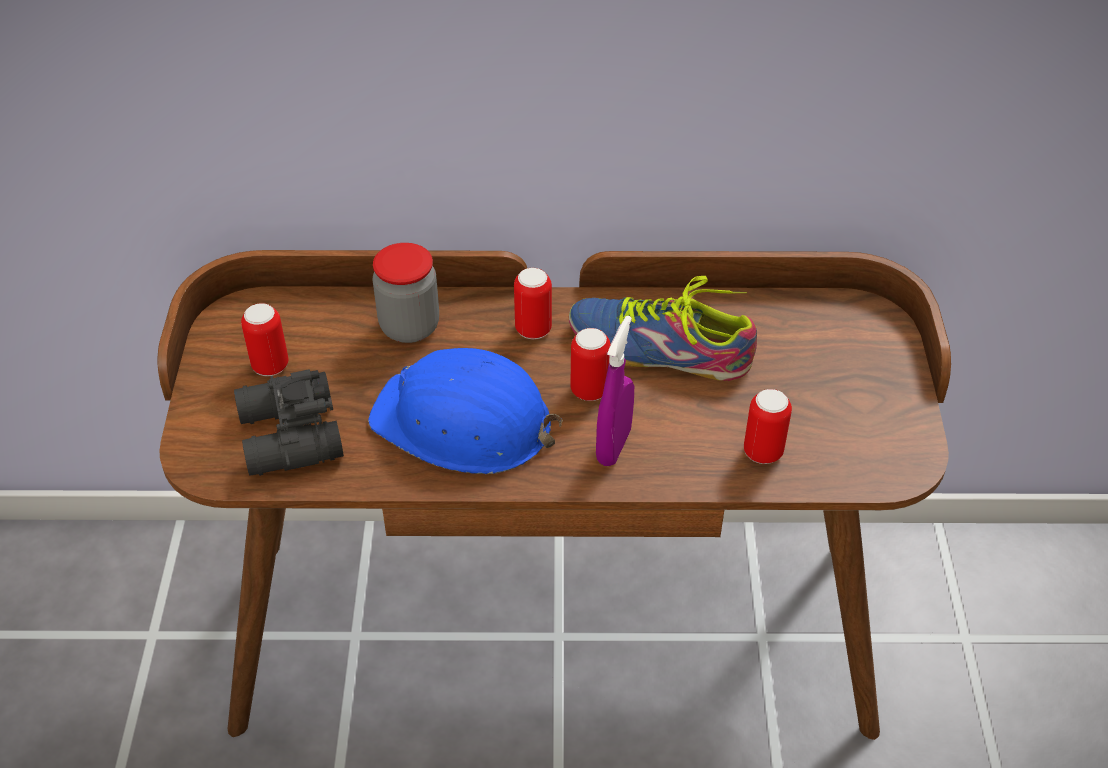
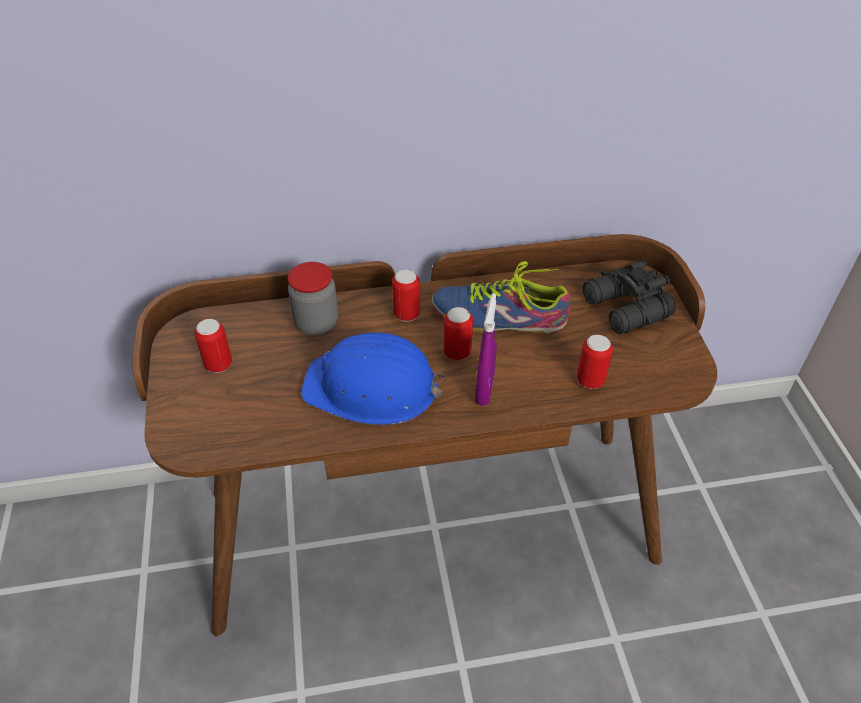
camera: 10 degrees left, 0 degrees up
black binoculars [234,369,344,476] -> black binoculars moved to [583,261,676,334]

